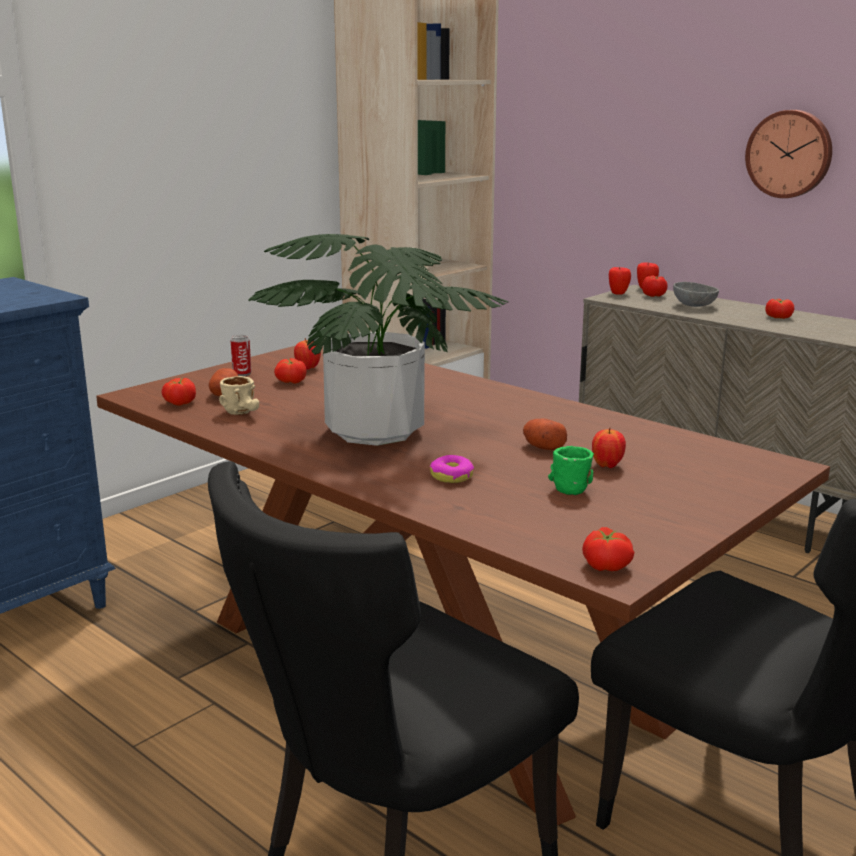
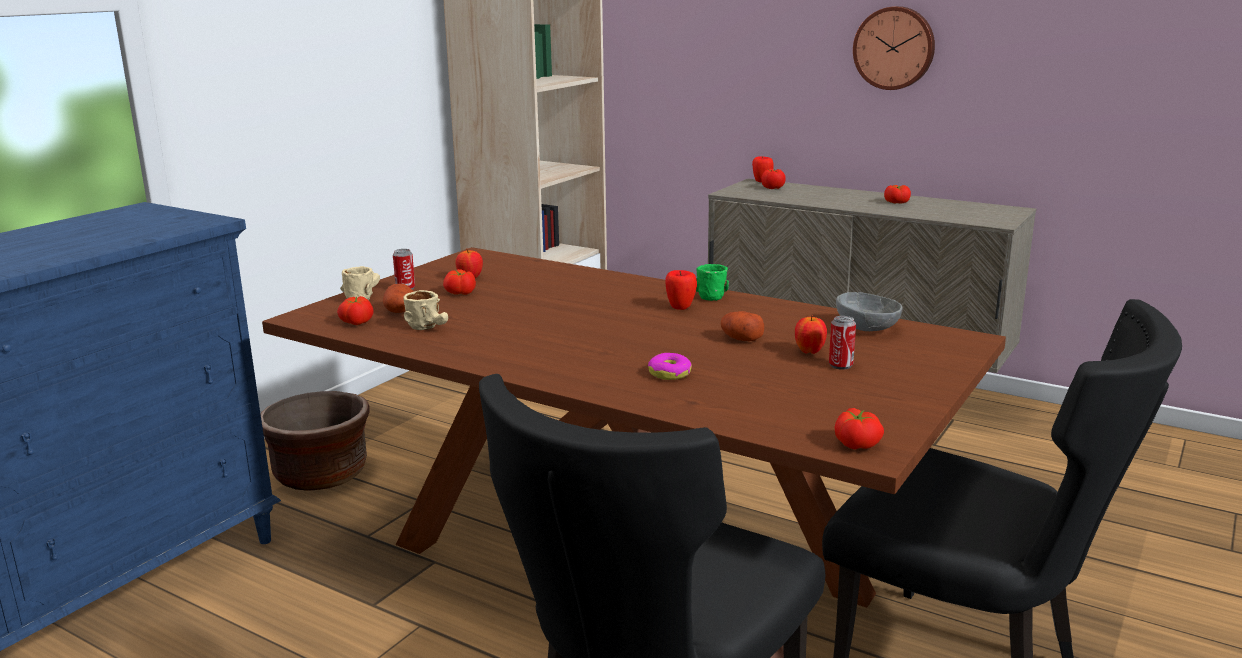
camera: 10 degrees left, 0 degrees up
potted plant [248,234,509,446] -> none
green mug [548,446,594,495] -> green mug moved to [696,264,729,301]
apple [609,267,631,295] -> apple moved to [665,270,697,310]
grey bowl [673,282,719,307] -> grey bowl moved to [836,292,903,331]
none -> brown planter [261,391,370,491]
none -> beige mug [340,266,380,300]
none -> can [829,316,856,370]

